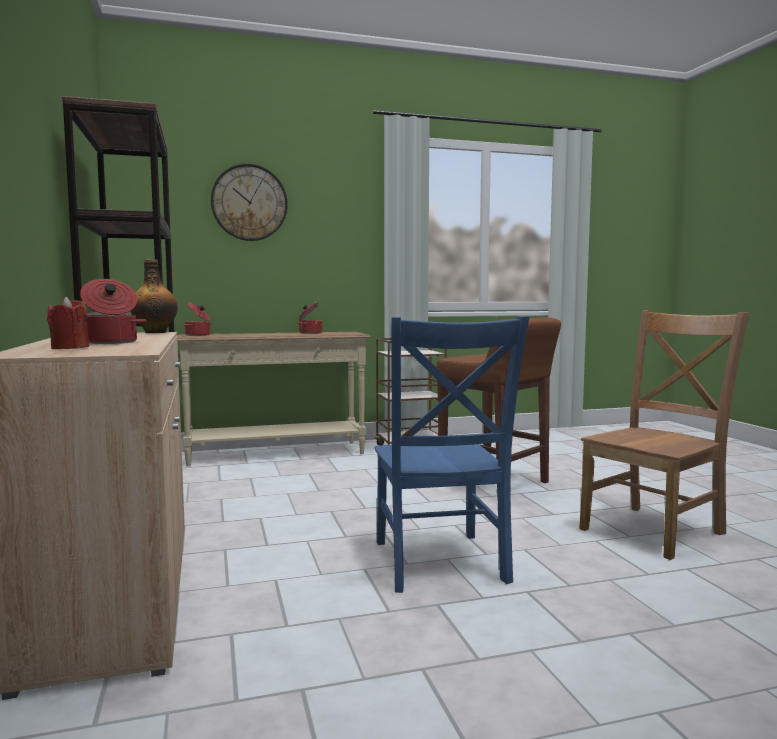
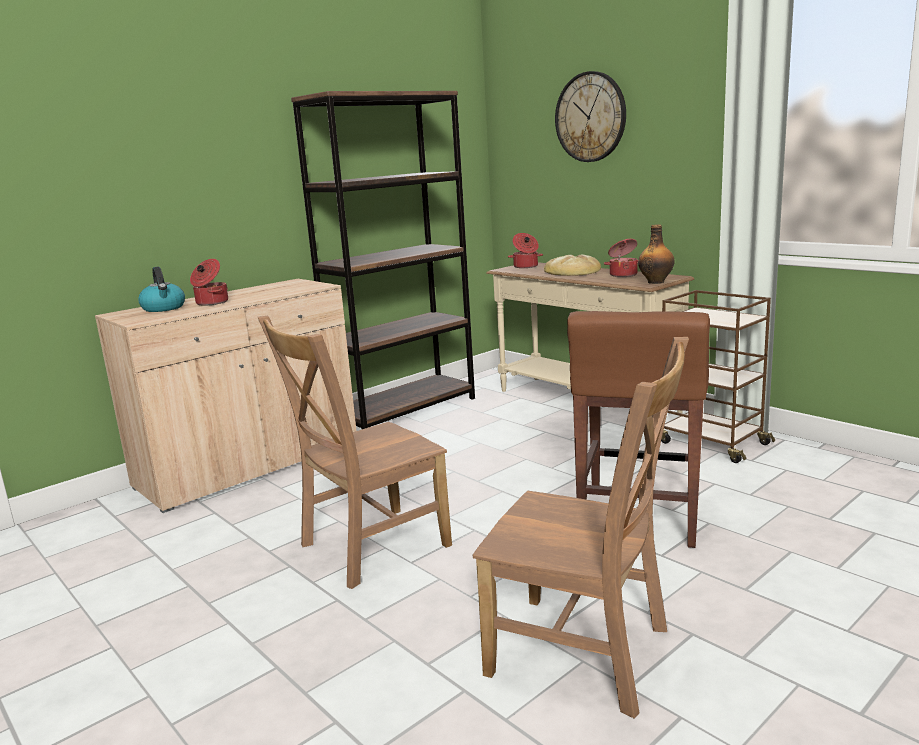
camera: 65 degrees right, 10 degrees up
red candle [47,297,89,349] -> kettle [138,267,185,312]
bottle [130,259,178,333] -> bottle moved to [638,224,675,284]
blue chair [374,316,530,593] -> brown chair [258,316,452,589]
none -> bread [544,254,601,276]

